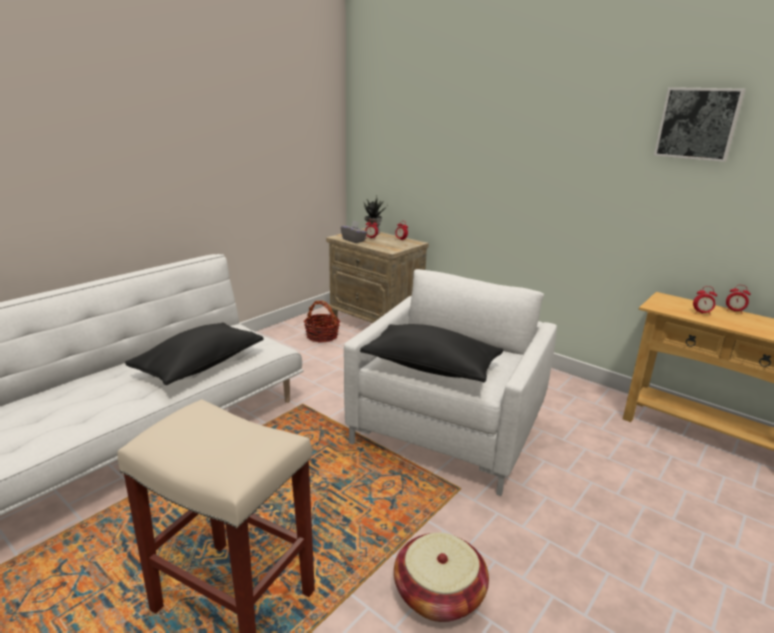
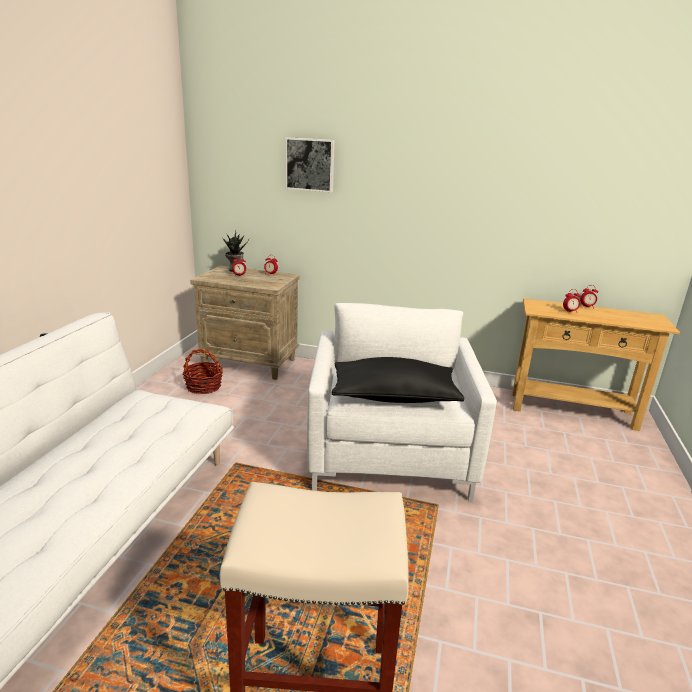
camera: 25 degrees left, 0 degrees up
black pillow [125,322,264,385] -> none
grey tissue box [341,221,367,243] -> none
basket [394,533,489,622] -> none
picture [654,87,746,162] -> picture moved to [285,137,335,193]

